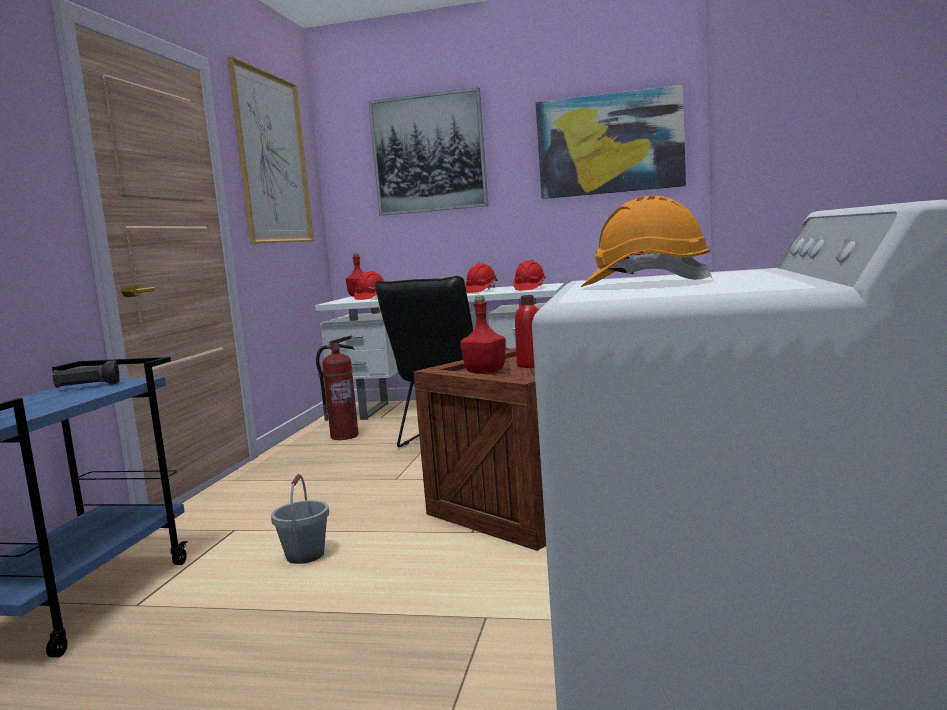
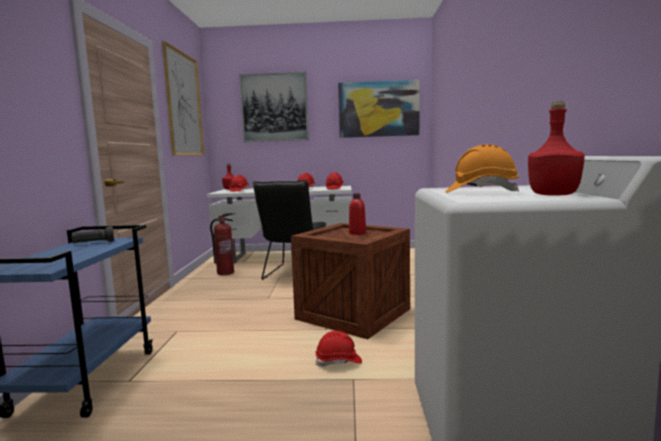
camera: 10 degrees left, 0 degrees up
grey bucket [271,474,329,564] -> none
red bottle [460,296,506,374] -> red bottle moved to [528,101,585,196]
none -> red hard hat [316,331,362,367]

